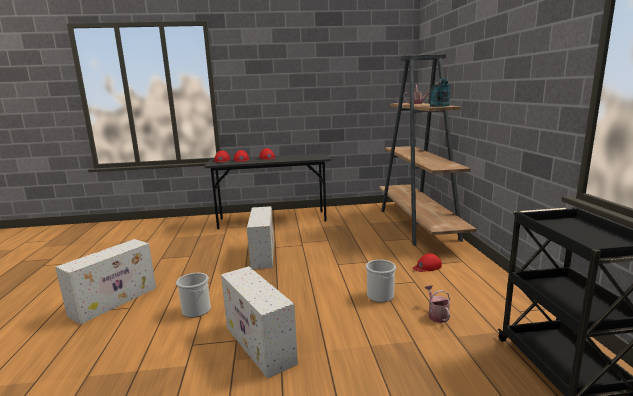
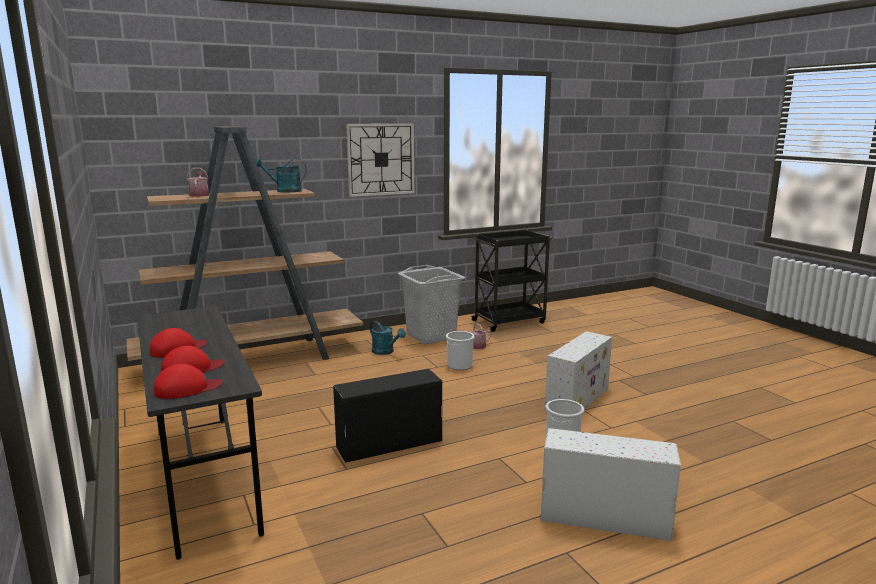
camera: 110 degrees left, 0 degrees up
white storage box [247,206,274,269] -> black storage box [333,369,442,463]
red cap [413,253,442,272] -> turquoise watering can [370,321,406,355]
none -> wall clock [346,123,414,197]
none -> grey laundry basket [398,265,465,344]

